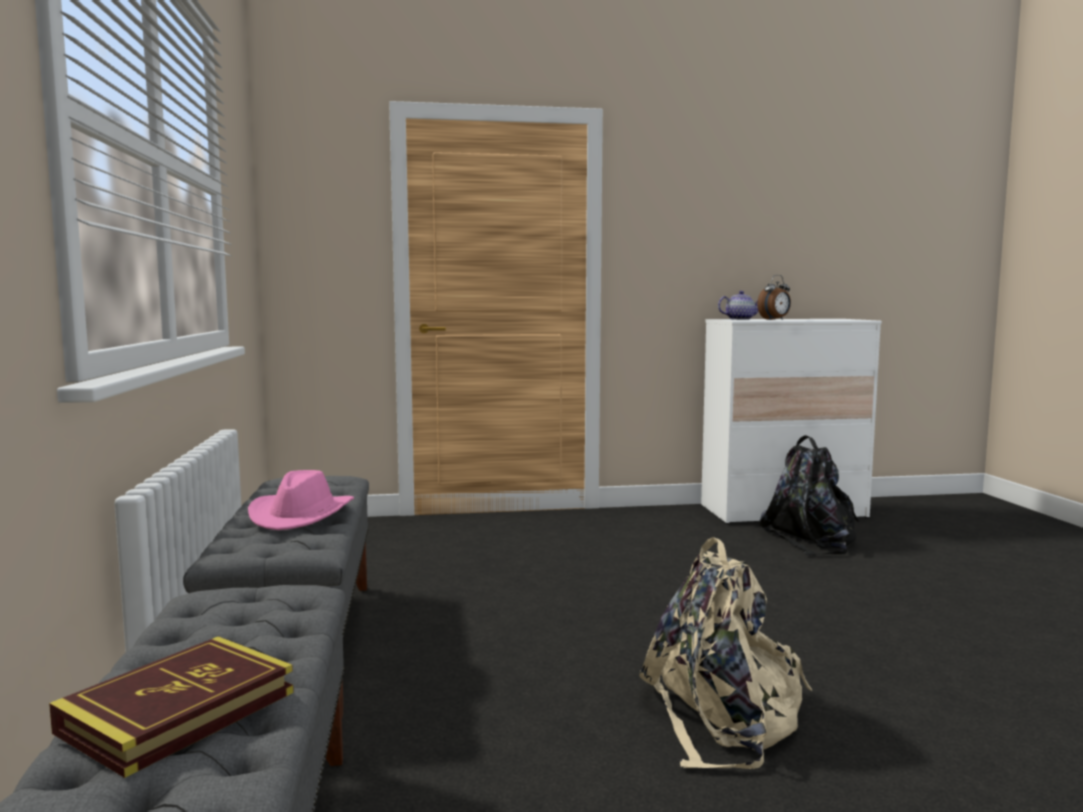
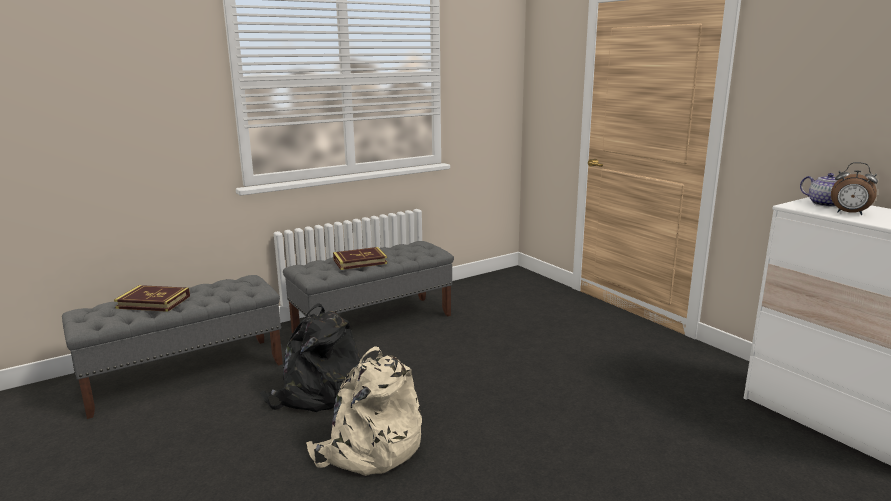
camera: 65 degrees right, 10 degrees up
pink hat [248,470,354,530] -> book [333,247,387,270]
black backpack [758,435,859,555] -> black backpack moved to [260,303,360,412]

